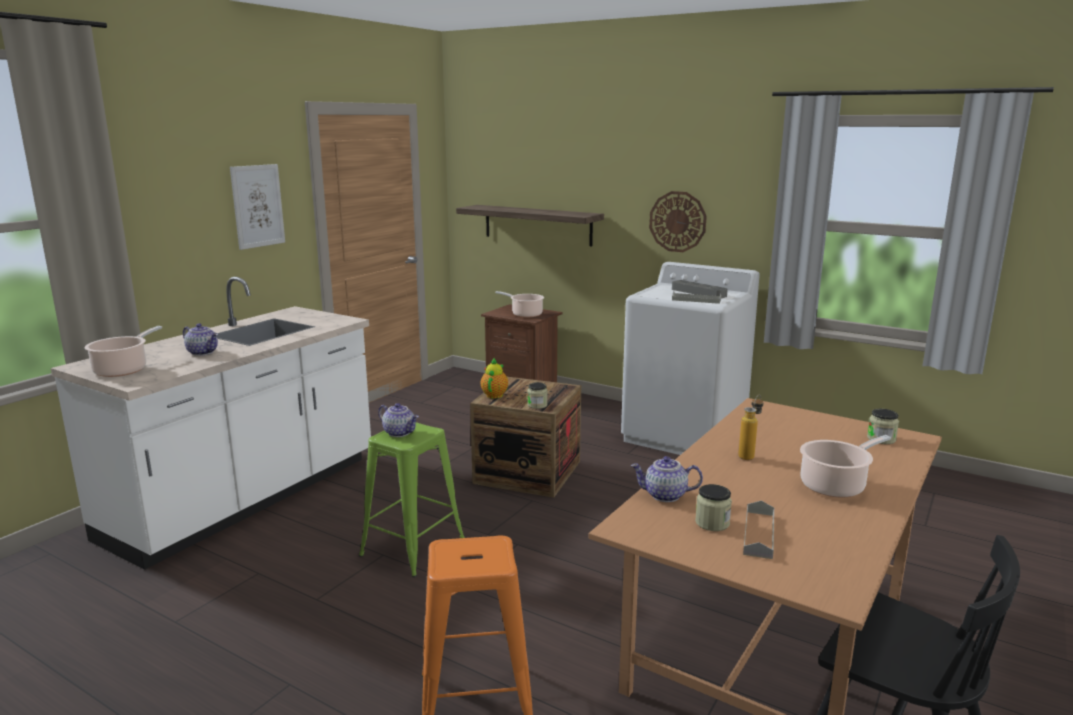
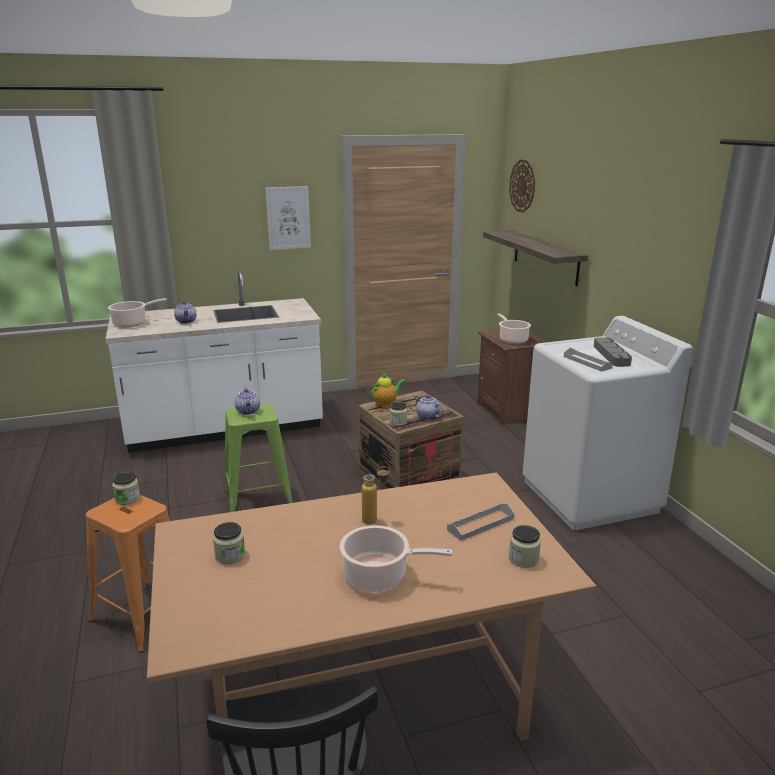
camera: 40 degrees right, 5 degrees up
teapot [631,456,703,502] -> teapot moved to [414,395,443,420]
wall clock [649,191,707,252] -> wall clock moved to [509,159,535,213]
grey tray [743,501,774,559] -> grey tray moved to [447,503,515,541]
none -> jar [112,472,140,505]

